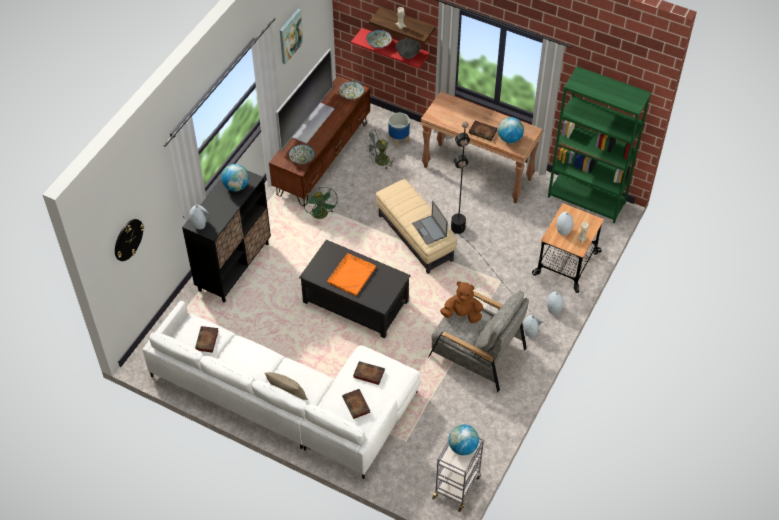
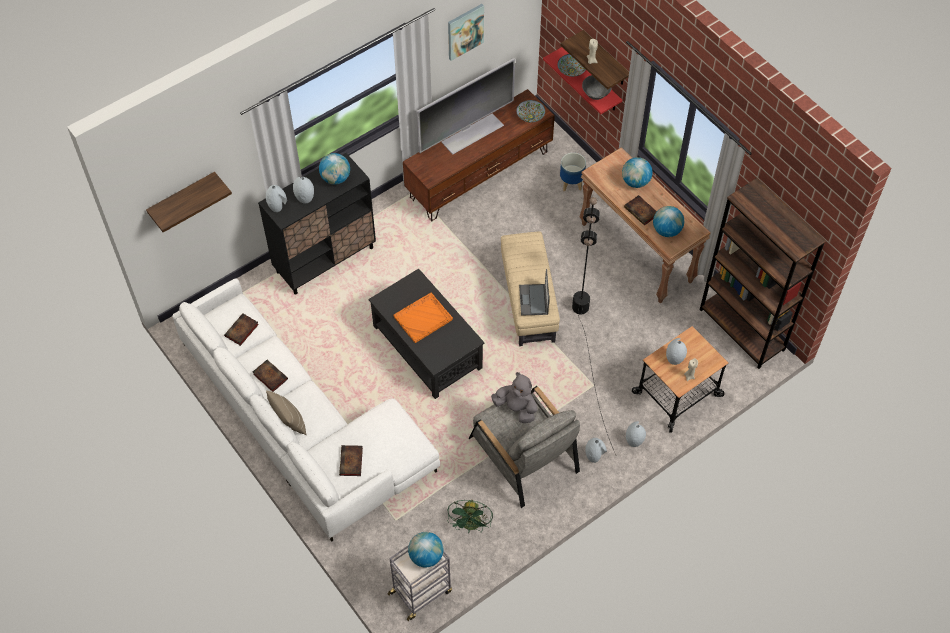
camera: 25 degrees right, 5 degrees up
wall clock [115,219,144,261] -> shelf [146,172,232,232]
bowl [289,145,315,164] -> none
green fan [303,187,338,219] -> green fan moved to [447,500,493,533]
book [353,361,385,385] -> book moved to [253,360,288,392]
grey fan [365,129,394,169] -> none
brown plush toy [440,282,483,323] -> grey plush toy [491,372,538,423]
green bookcase [548,66,651,223] -> brown bookcase [700,178,826,369]
none -> grey vase [293,177,314,204]
none -> globe [622,157,653,188]

